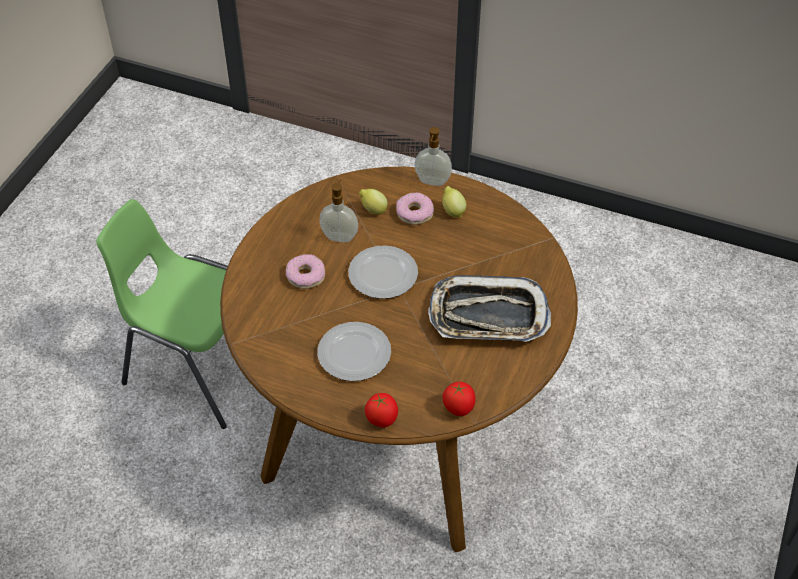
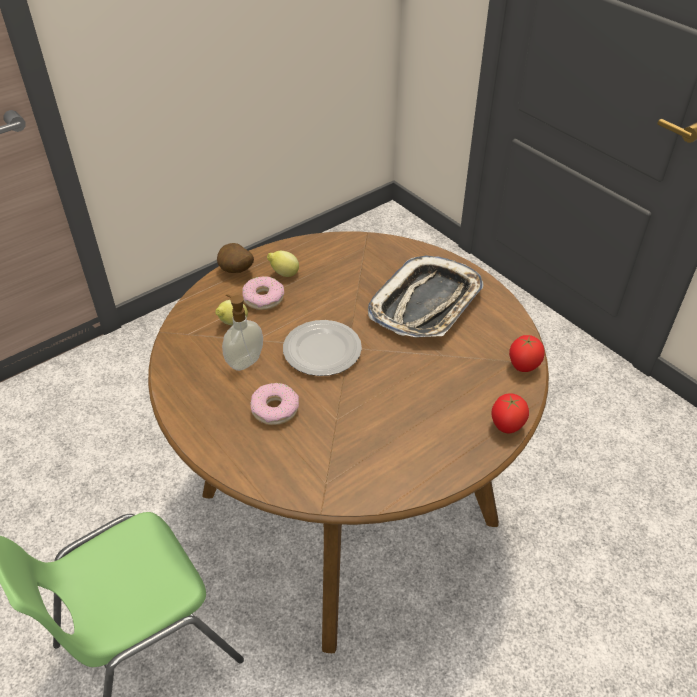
camera: 60 degrees left, 5 degrees down
plate [317,322,391,381] -> none
soap dispenser [415,127,452,186] -> potato [217,243,254,273]

